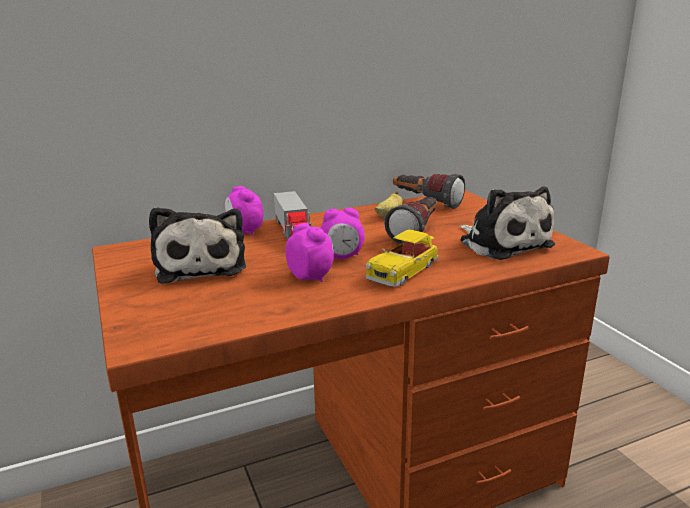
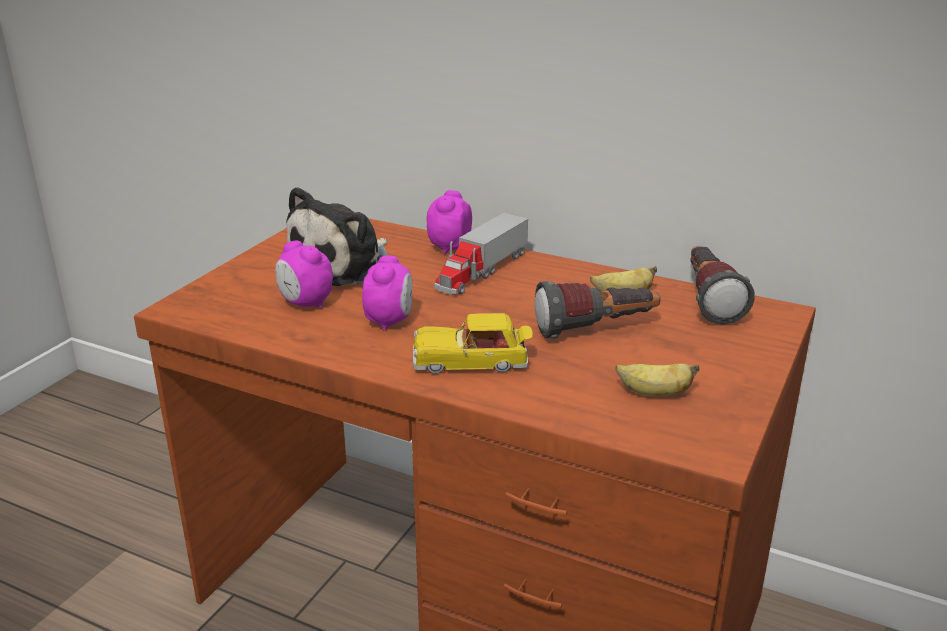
camera: 50 degrees right, 5 degrees up
alarm clock [321,207,365,259] -> alarm clock moved to [276,241,333,308]
plush toy [459,186,555,260] -> banana [615,363,699,396]

